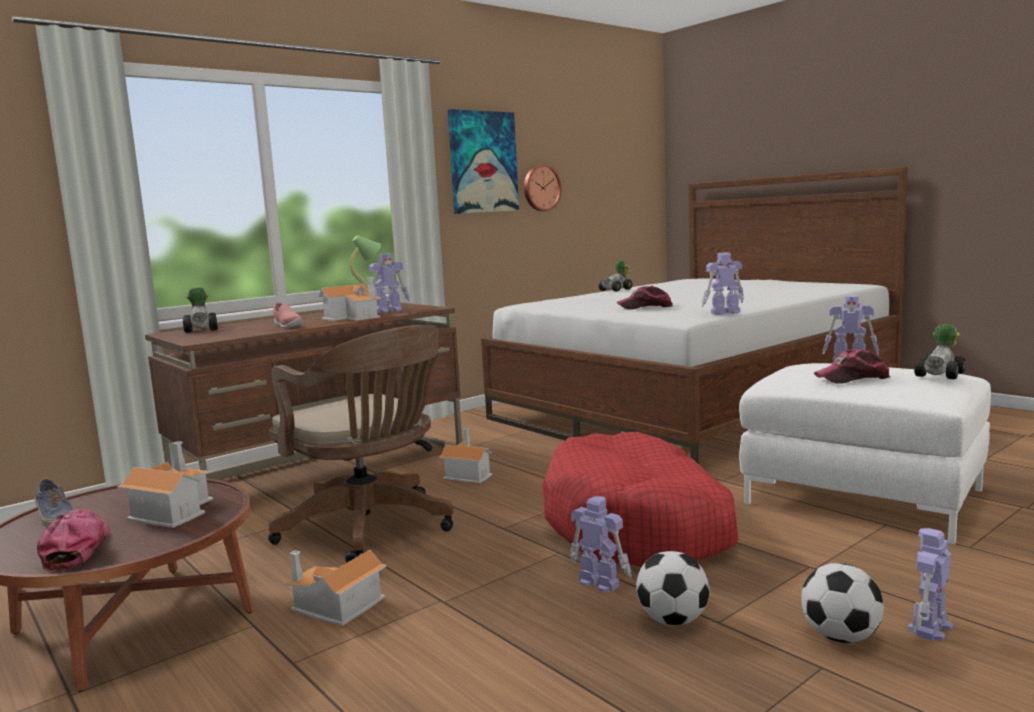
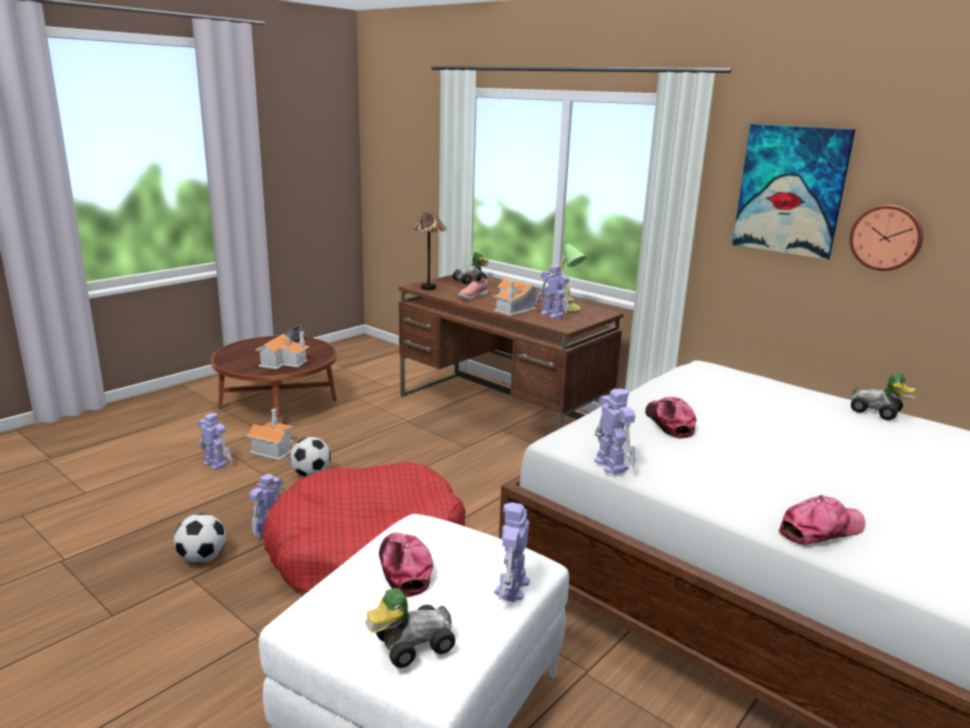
camera: 80 degrees right, 10 degrees up
cap [37,509,110,571] -> cap moved to [778,495,866,544]
brown office chair [268,325,454,562] -> none
toy house [439,428,493,483] -> none
football [801,563,884,643] -> football moved to [290,437,331,477]
toy robot [908,528,953,641] -> toy robot moved to [198,413,232,469]
toy car [914,324,966,379] -> toy car turned 120 degrees clockwise [365,588,455,668]
none -> table lamp [411,212,447,290]

